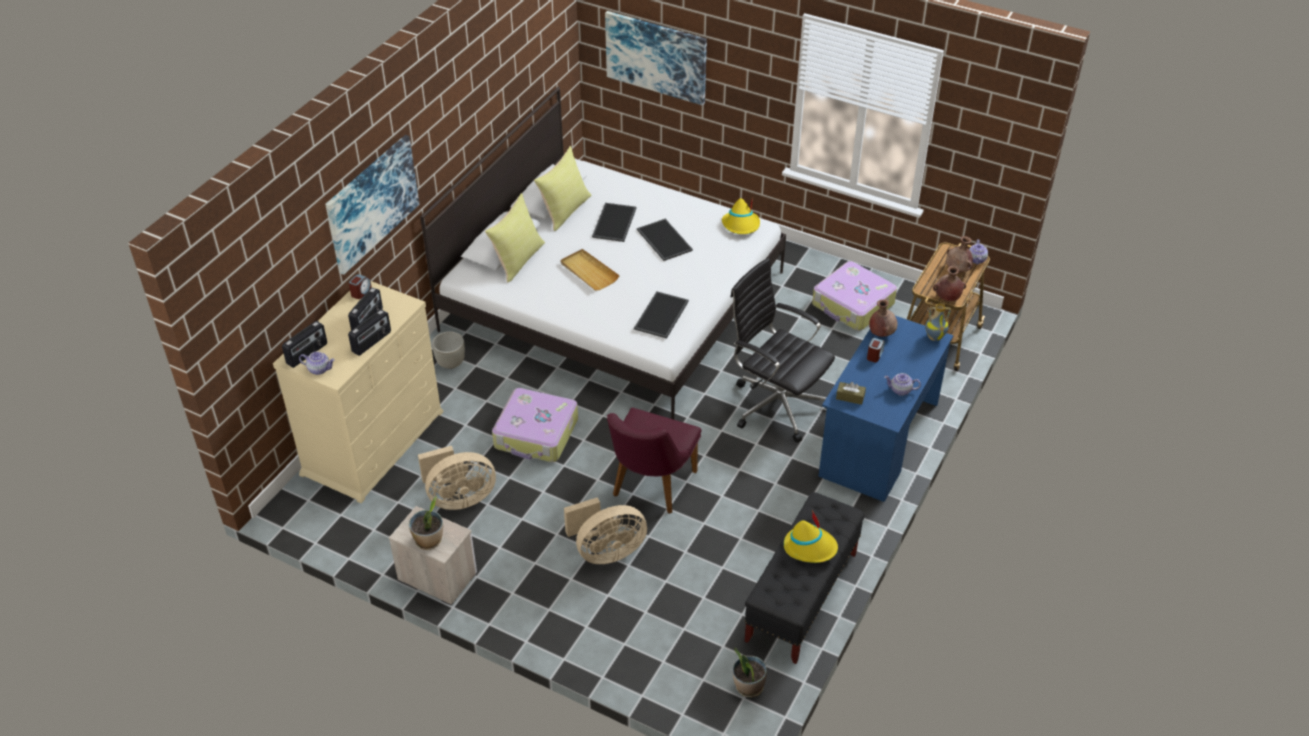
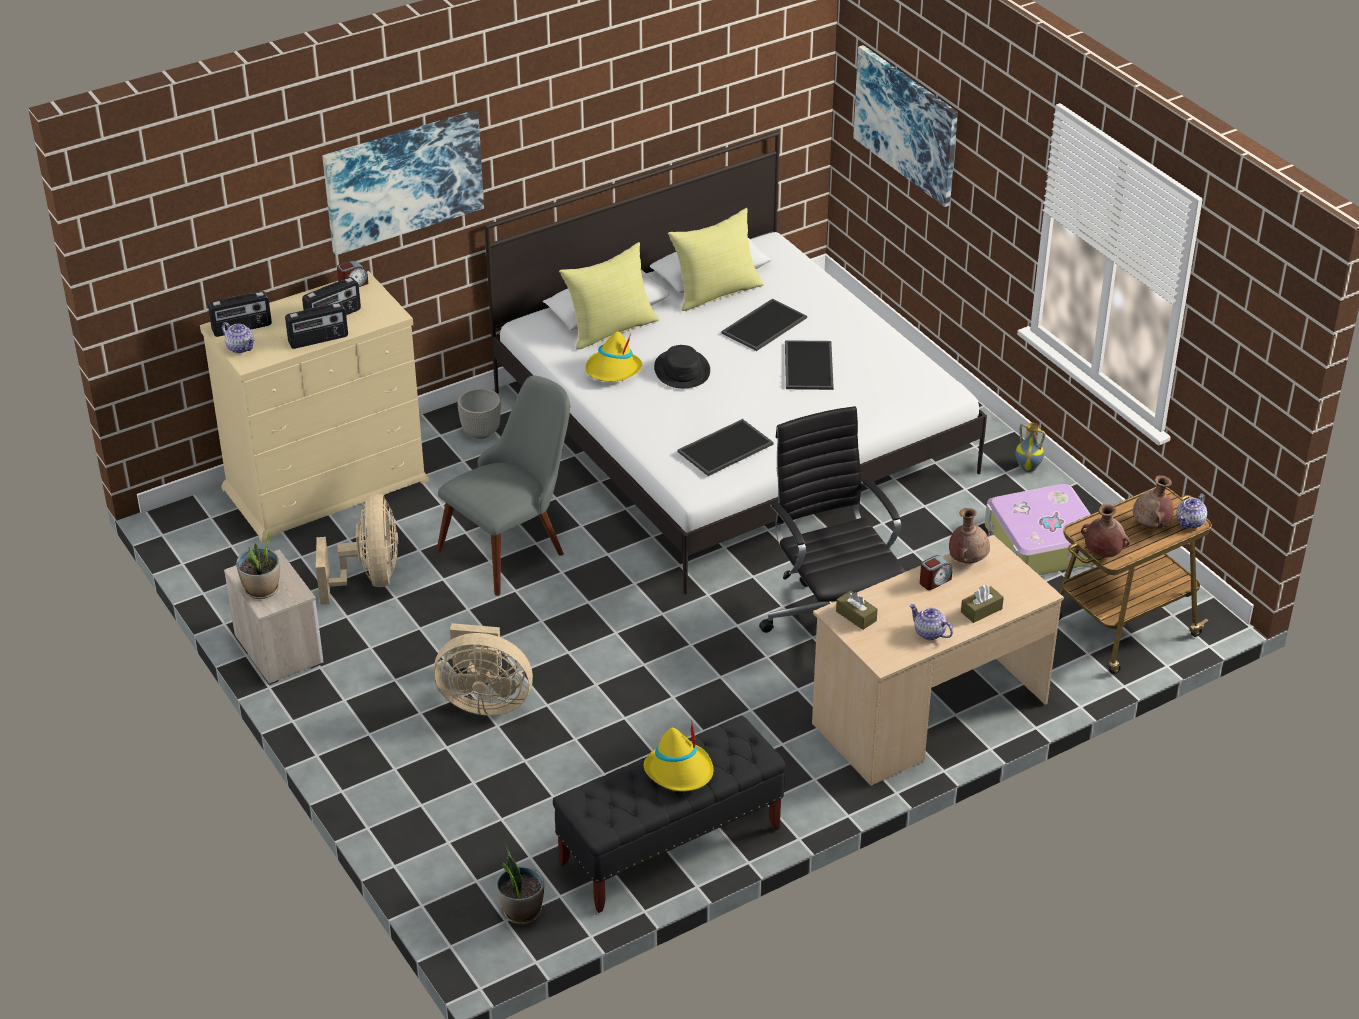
camera: 30 degrees right, 5 degrees down
beige fan [418,446,496,510] -> beige fan turned 105 degrees counterclockwise [316,494,398,605]
suitcase [492,388,578,462] -> grey chair [436,376,570,596]
beige tray [561,249,620,291] -> black hat [654,345,710,388]
purple chair [607,408,702,514] -> none
yellow hat [722,196,760,234] -> yellow hat moved to [586,331,643,382]
blue desk [818,316,954,502] -> beige desk [812,535,1064,786]
vase [925,303,951,341] -> vase moved to [1015,423,1045,472]
none -> brown tissue box [961,585,1004,623]

